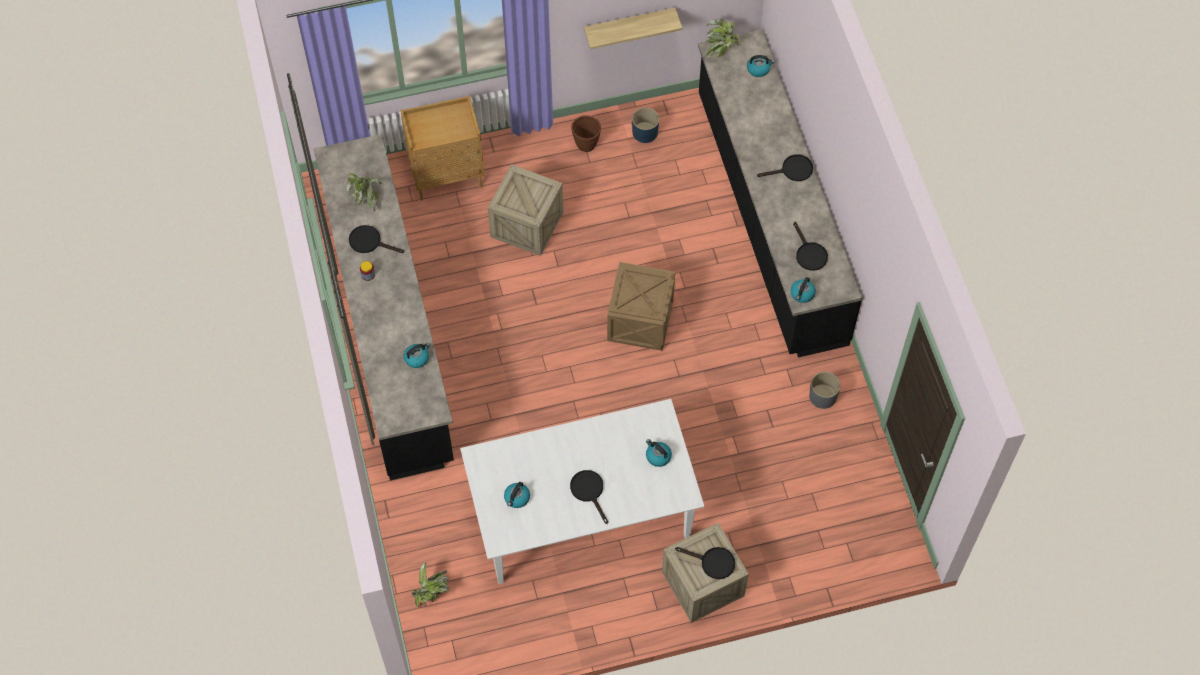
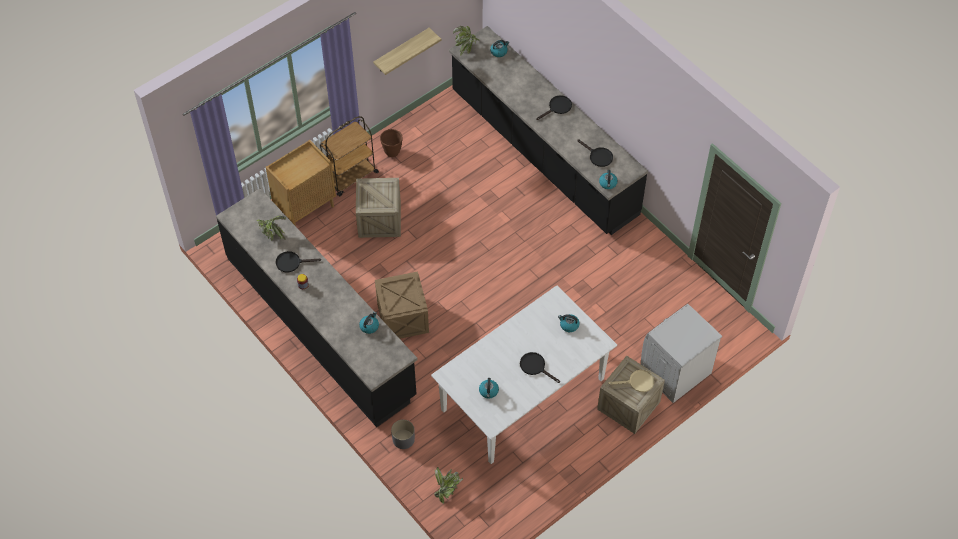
camera: 25 degrees left, 5 degrees down
crate [607,262,675,351] -> crate moved to [375,271,429,339]
blue planter [632,108,659,143] -> none
black frying pan [675,547,735,579] -> beige frying pan [608,370,654,392]
grey planter [809,372,840,409] -> grey planter moved to [391,420,415,449]
none -> brown cart [320,116,379,197]
none -> white washing machine [641,304,722,403]

